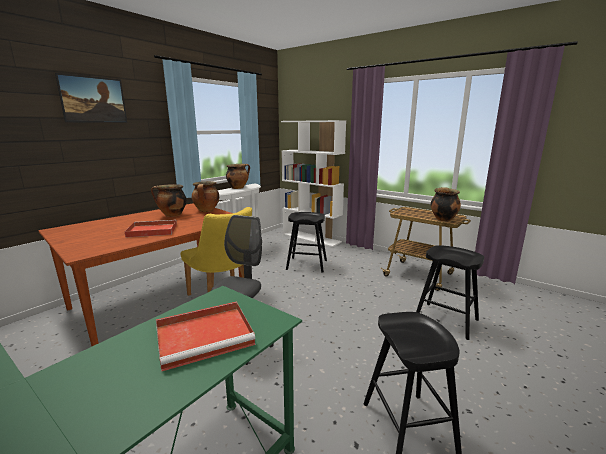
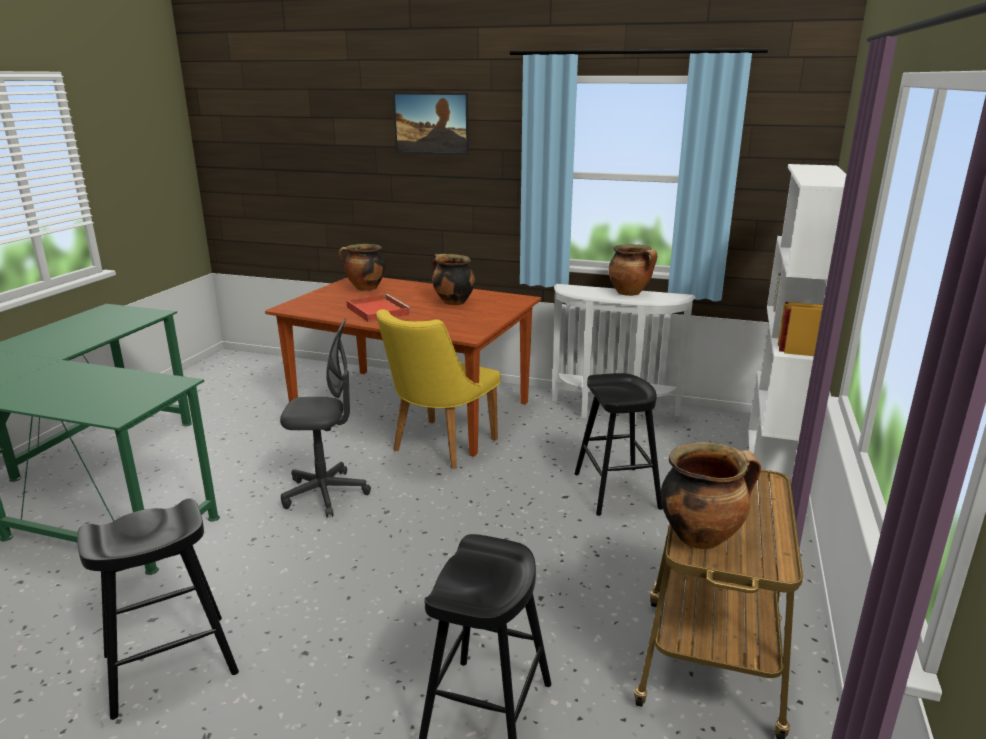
camera: 70 degrees right, 5 degrees up
red tray [156,302,256,372] -> none
cooking pot [192,181,219,212] -> cooking pot moved to [339,244,385,291]

